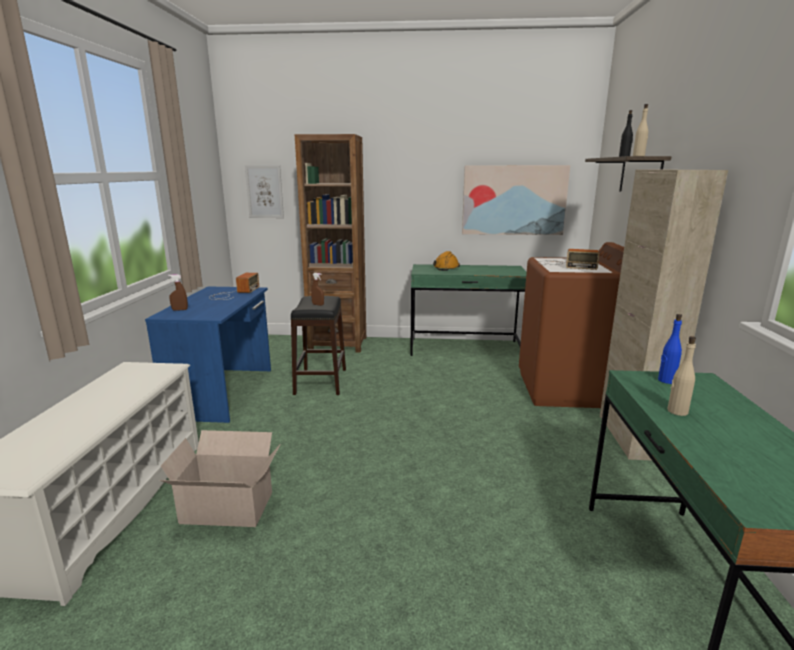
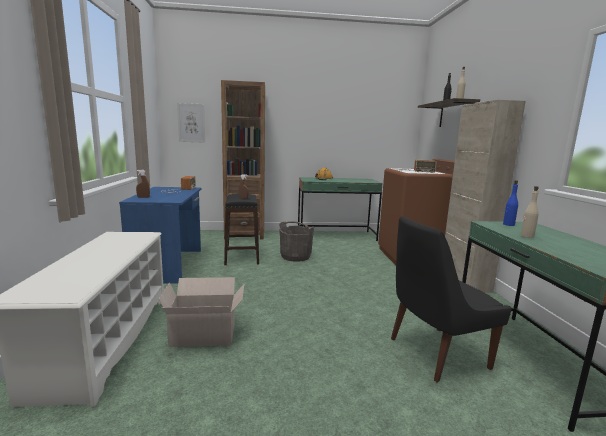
camera: 10 degrees left, 5 degrees down
picture [462,165,570,235] -> none
none -> grey bucket [279,221,314,262]
none -> black chair [391,216,512,383]

